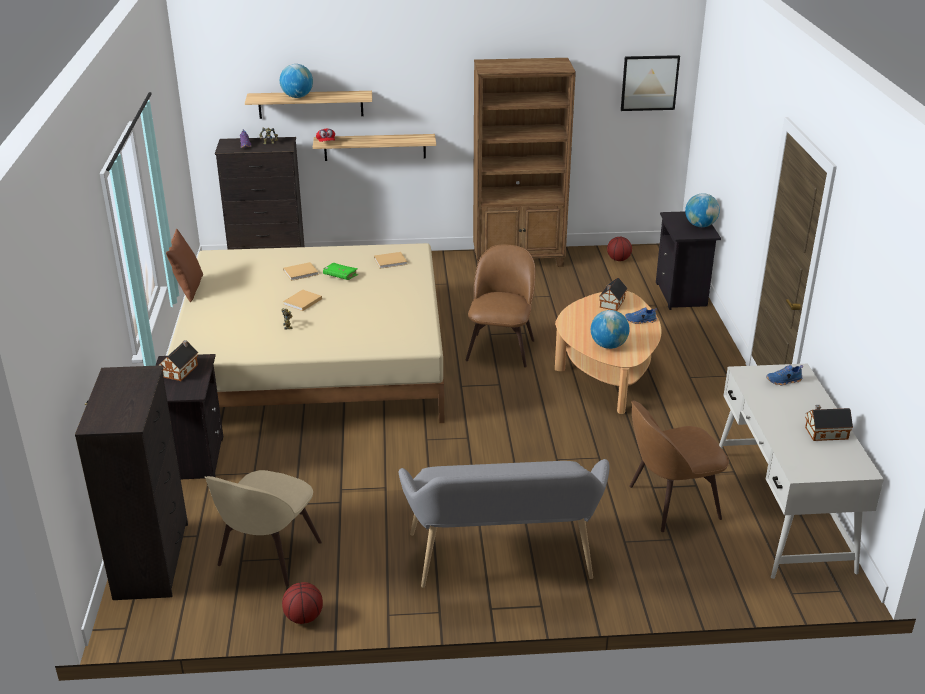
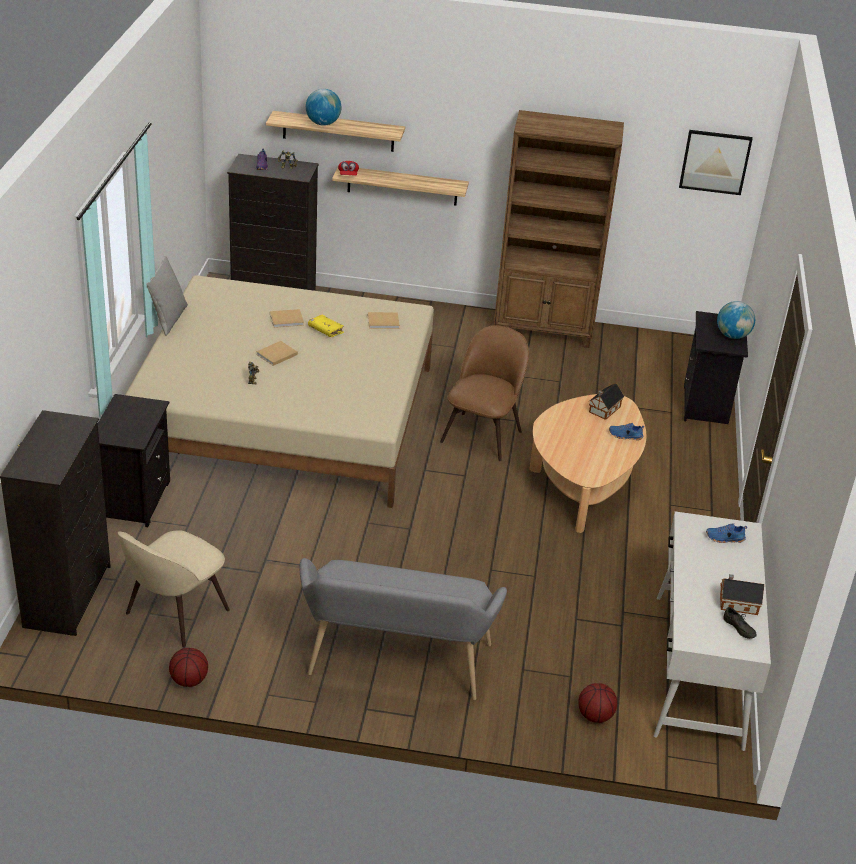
camera: 10 degrees right, 5 degrees up
toy house [159,340,198,381] -> none
brown pillow [166,229,203,302] -> grey pillow [146,256,188,336]
green book [323,263,358,280] -> yellow book [308,315,344,337]
globe [591,310,630,349] -> none
basketball [607,237,632,261] -> basketball moved to [578,683,617,723]
brown chair [629,400,729,532] -> none
none -> grey shoe [723,607,757,639]

